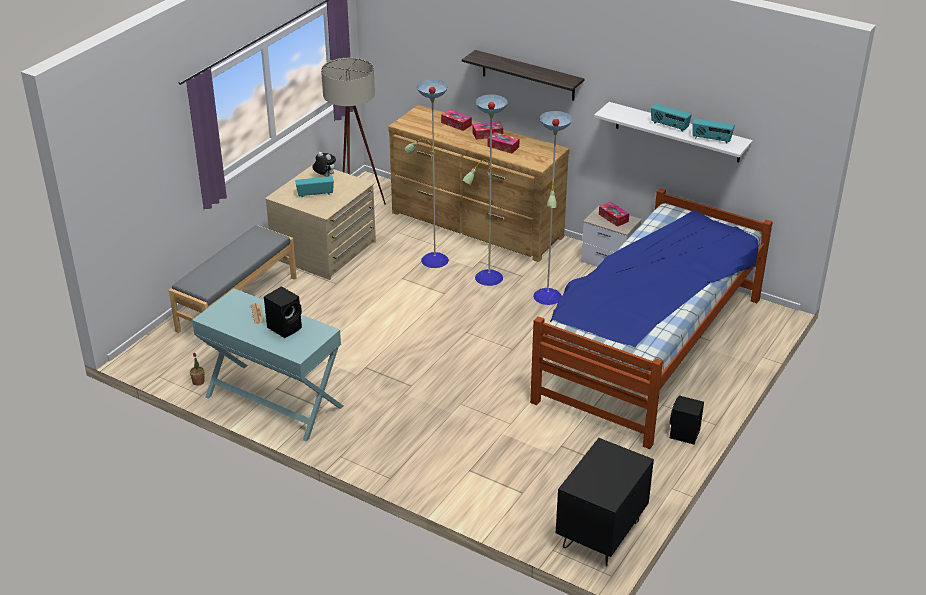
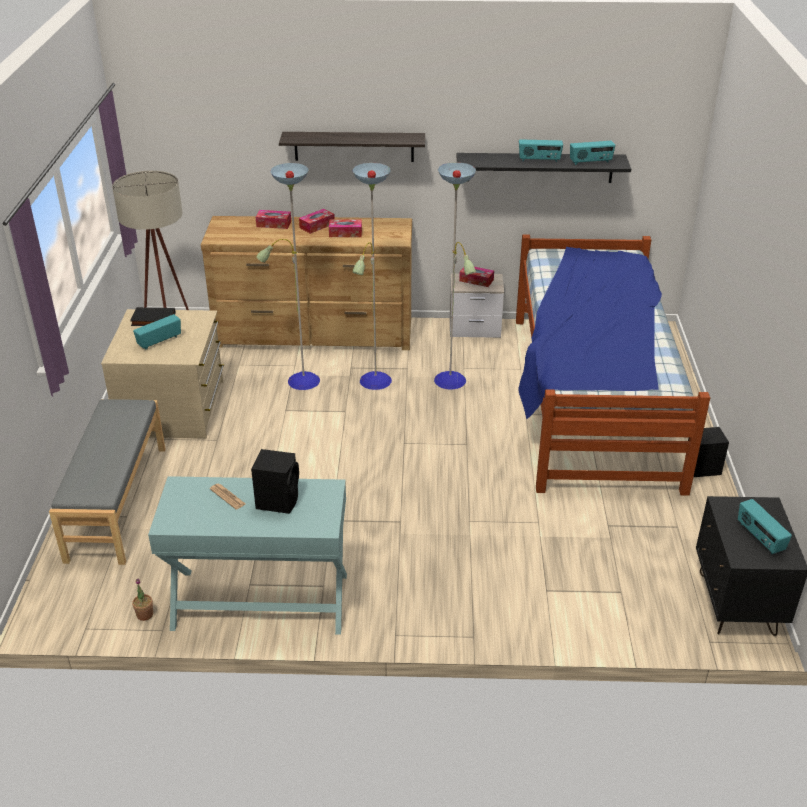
camera: 30 degrees left, 0 degrees up
plush toy [313,152,336,177] -> black book [130,307,176,326]
white shelf [594,102,753,163] -> black shelf [457,153,631,183]
none -> radio [738,499,792,554]

